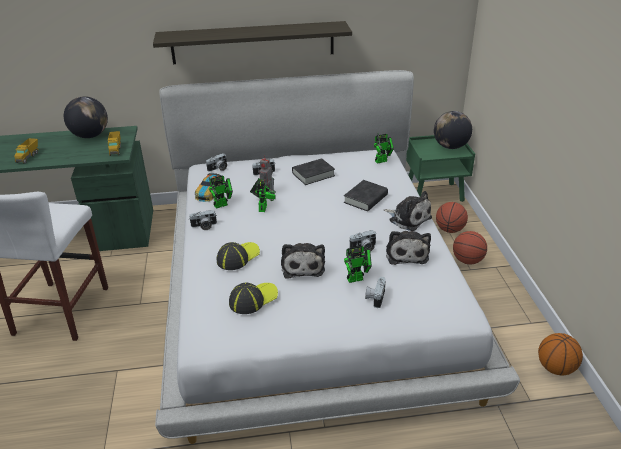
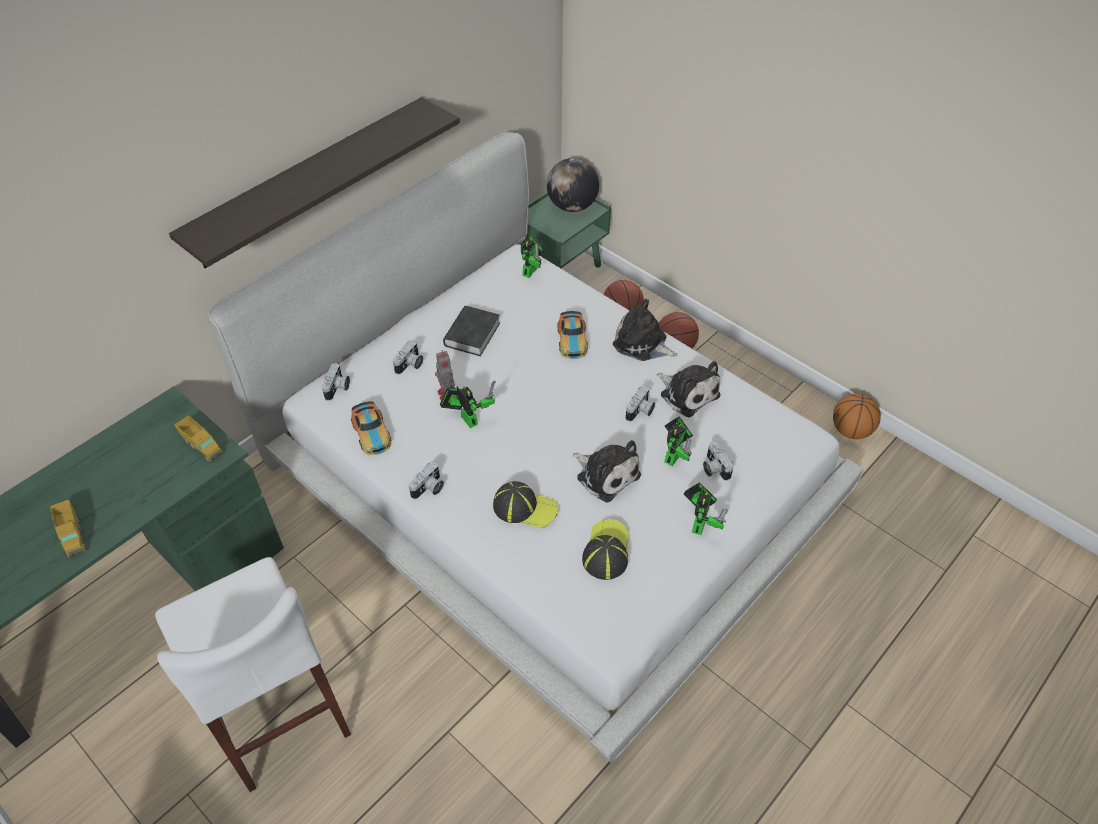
camera: 40 degrees left, 15 degrees up
globe [64,96,108,138] -> none
toy robot [209,175,233,209] -> toy robot moved to [684,483,728,535]
cap [217,242,260,270] -> cap turned 105 degrees clockwise [493,481,558,528]
black book [344,180,388,211] -> toy car [557,311,588,359]
plush toy [384,191,432,231] -> plush toy turned 150 degrees counterclockwise [613,299,678,361]

